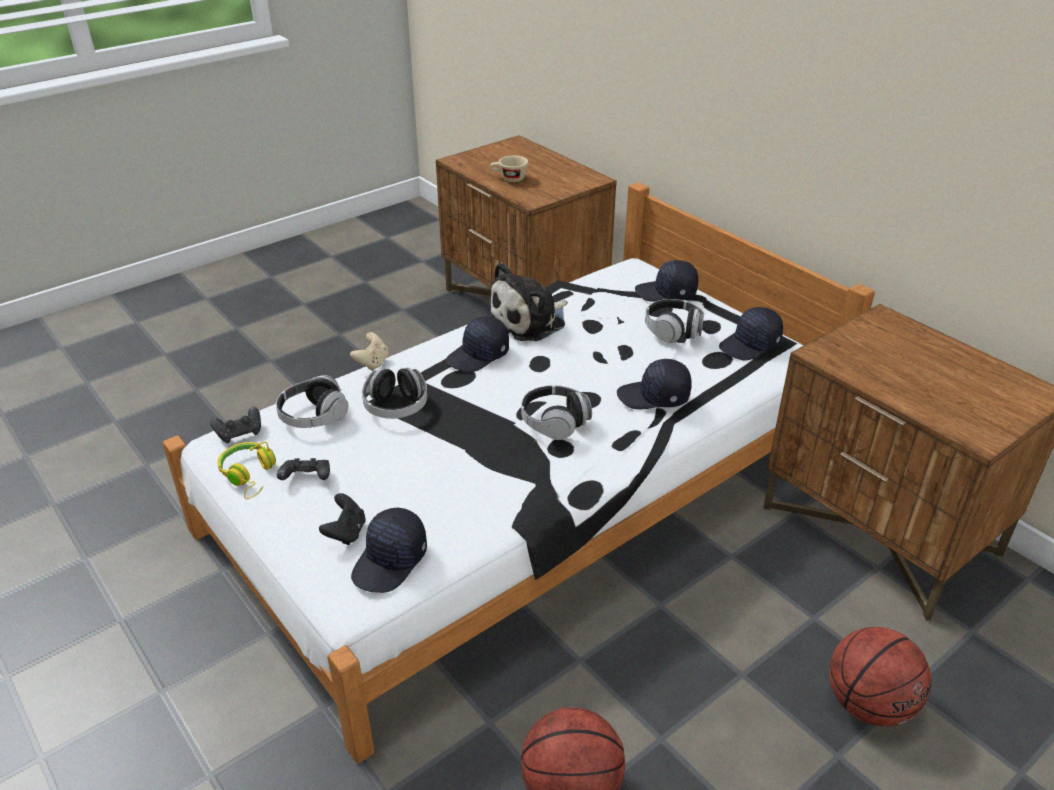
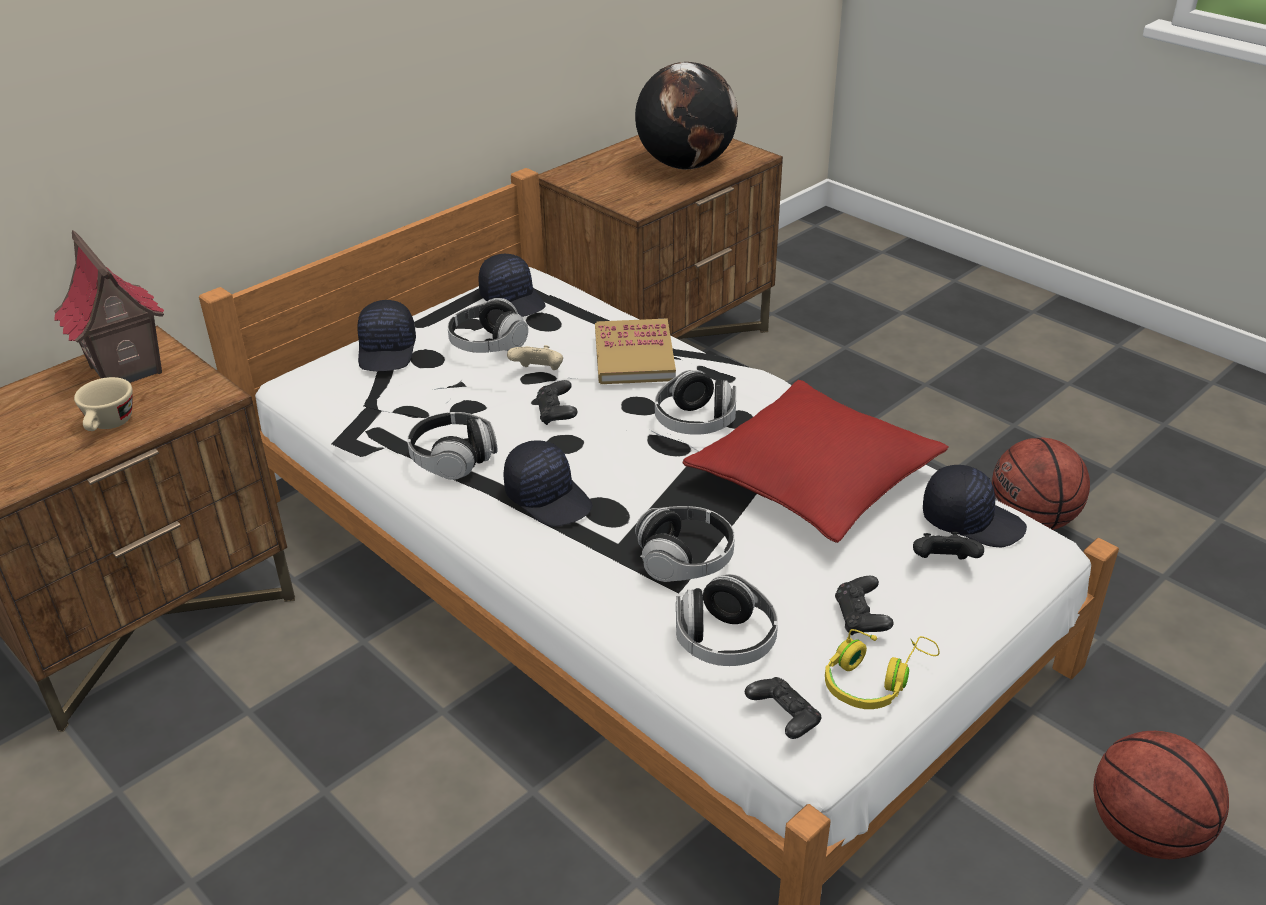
camera: 95 degrees left, 0 degrees up
beige game controller [350,332,389,371] -> beige game controller moved to [507,345,563,370]
plush toy [486,262,568,341] -> headphones [407,412,497,480]
black cap [617,359,692,410] -> book [595,318,676,384]
basketball [829,627,931,726] -> basketball moved to [1093,731,1229,859]
none -> toy house [54,230,164,383]
none -> black game controller [536,380,577,425]
none -> globe [635,62,738,170]
none -> red pillow [682,380,949,543]

